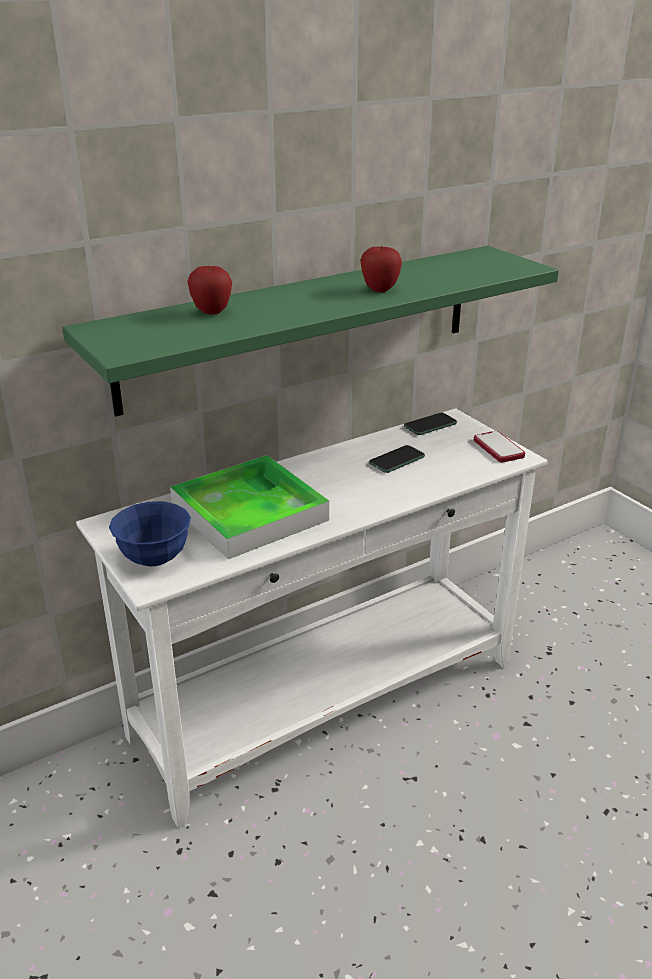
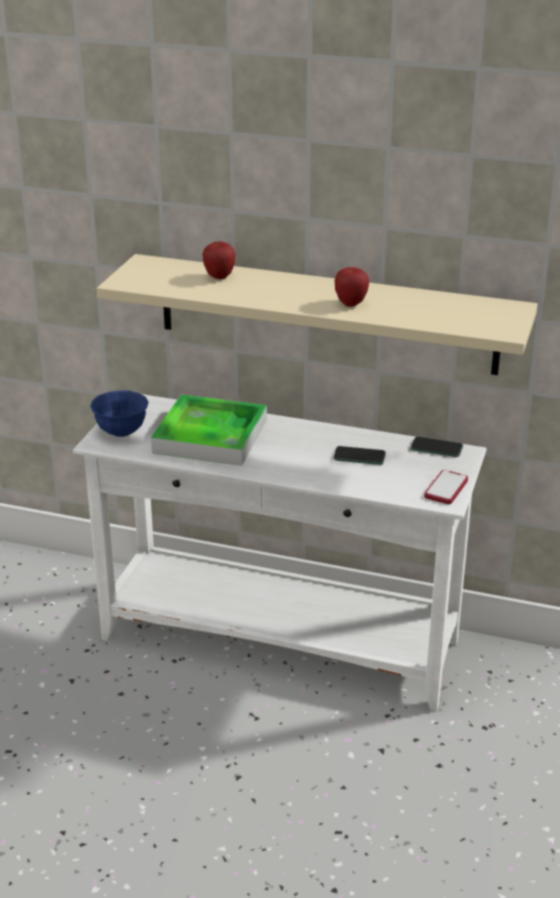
camera: 50 degrees right, 0 degrees up
green shelf [62,246,559,417] -> beige shelf [97,254,538,375]

